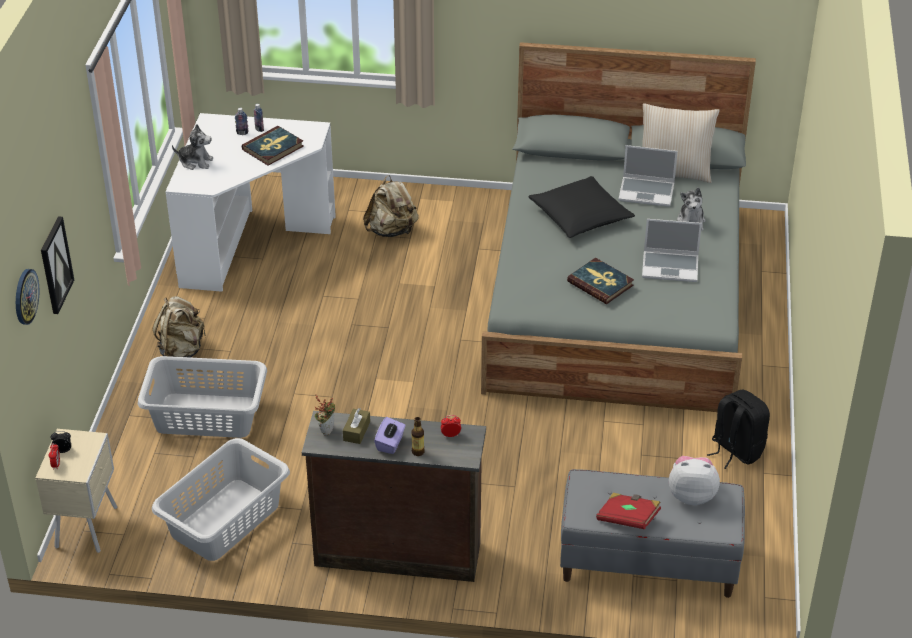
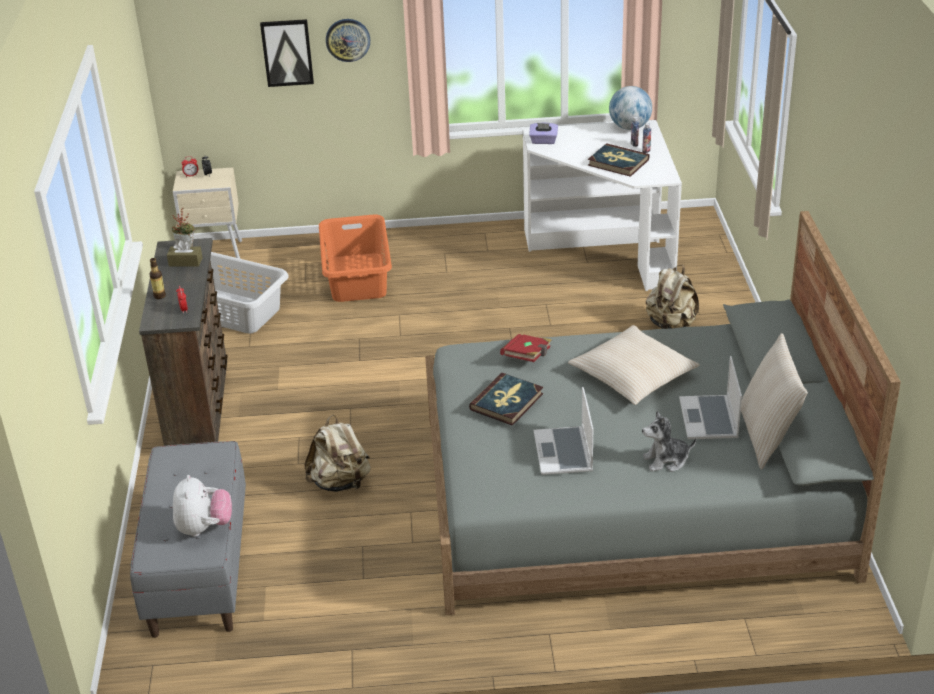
camera: 80 degrees right, 5 degrees down
wall clock [16,269,39,325] -> wall clock moved to [326,19,370,62]
grey laundry basket [138,356,267,438] -> orange laundry basket [319,214,392,302]
beige backpack [153,296,206,358] -> beige backpack moved to [304,415,371,492]
plush toy [172,124,213,170] -> none
purple tissue box [374,417,406,454] -> purple tissue box moved to [529,123,558,144]
black pillow [528,176,635,238] -> beige pillow [568,325,700,405]
red book [596,493,661,529] -> red book moved to [500,334,552,362]
black backpack [707,390,770,469] -> none
none -> globe [609,86,652,130]

